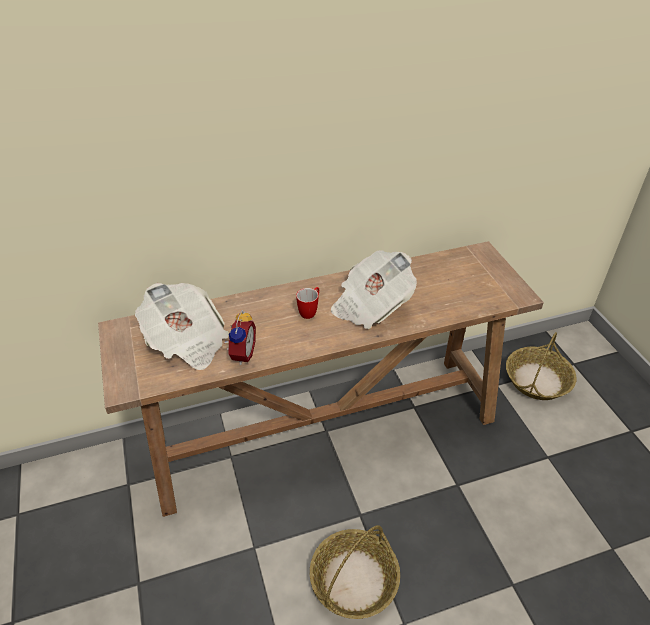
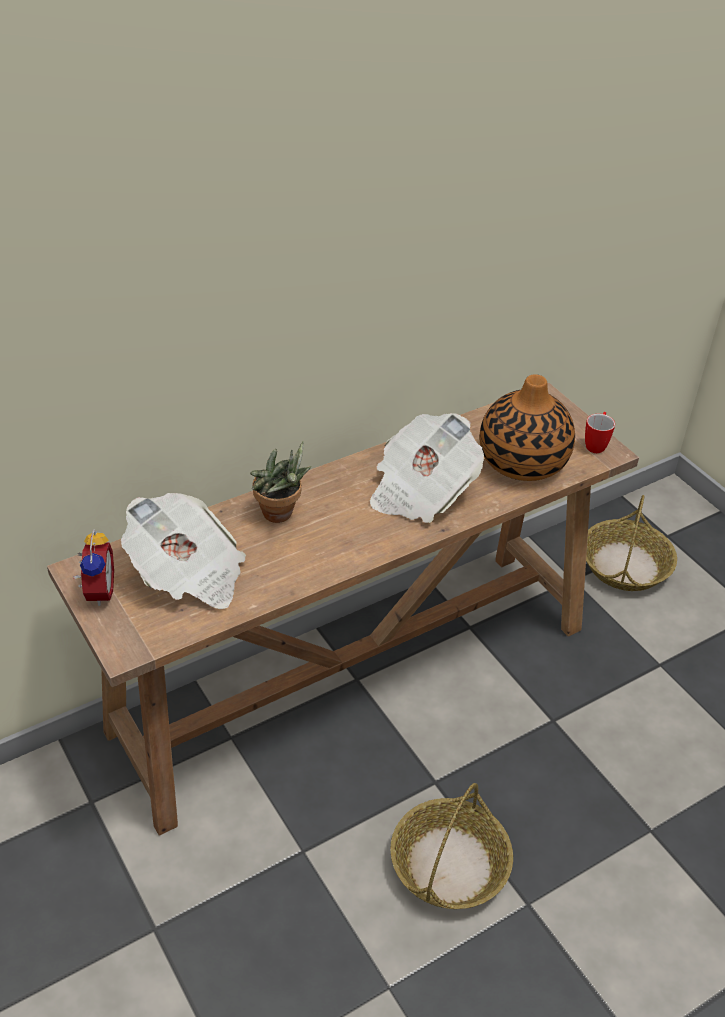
camera: 15 degrees left, 0 degrees up
alarm clock [223,310,256,365] -> alarm clock moved to [74,529,114,606]
mug [296,287,320,319] -> mug moved to [585,412,615,453]
none -> potted plant [250,441,311,523]
none -> vase [480,374,575,481]

